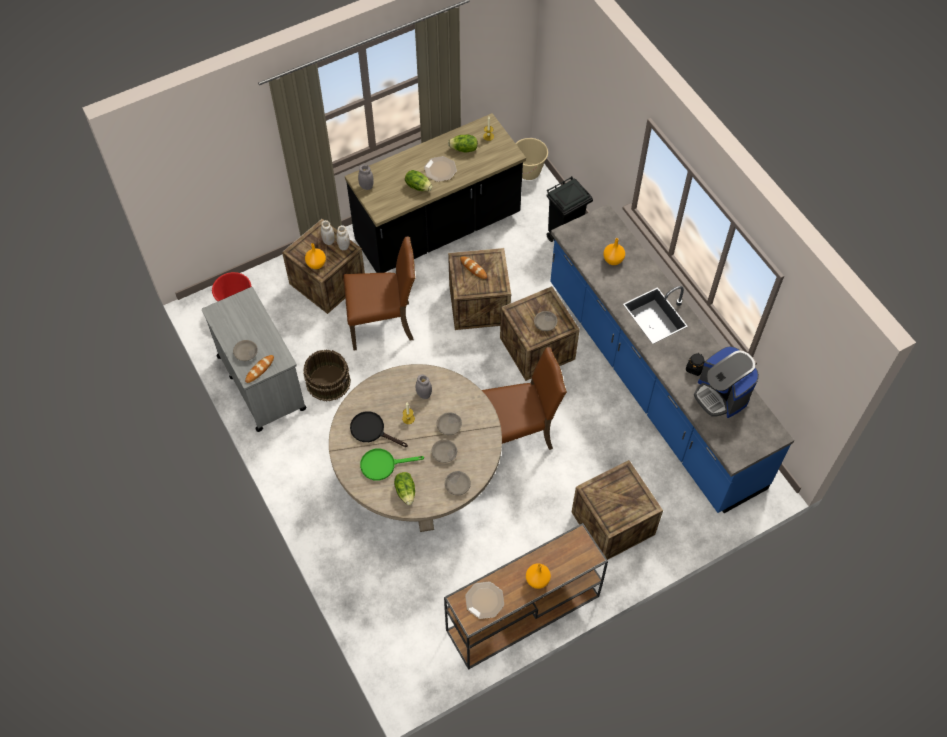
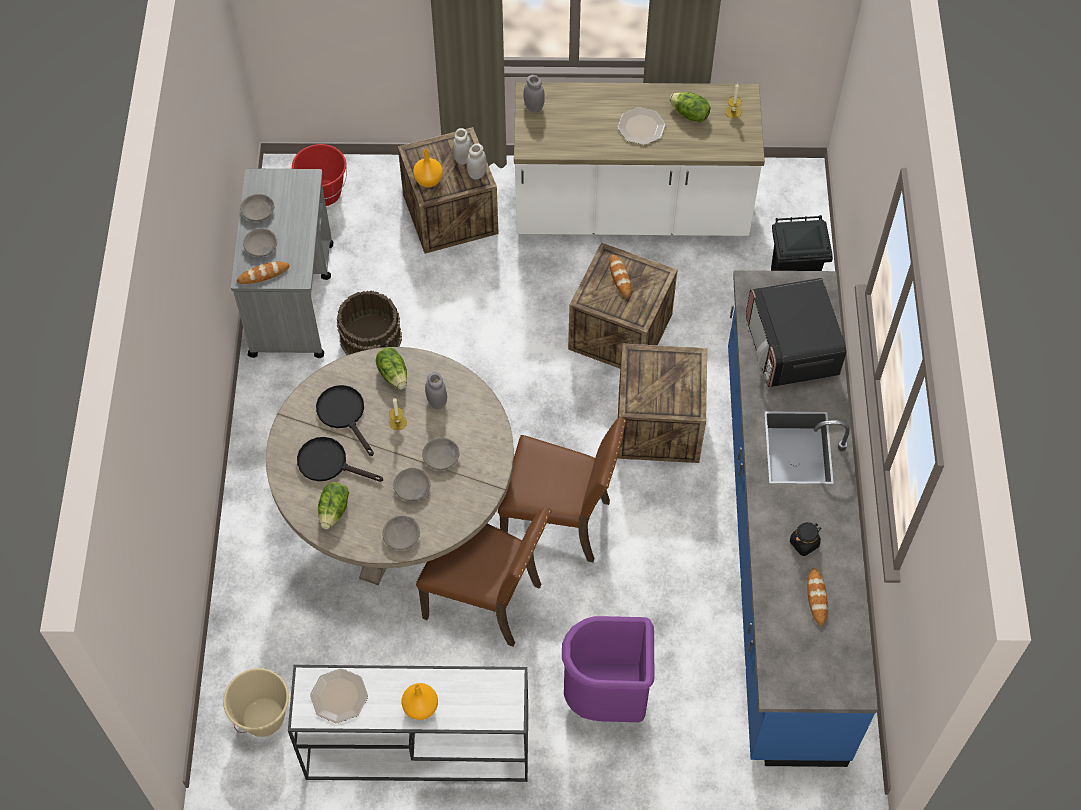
camera: 30 degrees right, 0 degrees up
brown chair [343,237,415,350] -> brown chair moved to [416,507,552,647]
black counter [345,113,526,273] -> white counter [514,82,765,236]
green frying pan [360,449,424,480] -> black frying pan [297,437,383,482]
lettuce [405,170,432,191] -> lettuce moved to [376,347,407,389]
brown console table [444,523,608,670] -> white console table [288,665,528,782]
beige bucket [515,138,548,180] -> beige bucket moved to [223,668,289,737]
grey bowl [534,311,557,331] -> grey bowl moved to [240,194,274,222]
crate [572,460,663,560] -> purple trash can [562,616,654,722]
orange vase [603,238,625,265] -> microwave [746,278,846,387]
coffee machine [694,346,759,418] -> bread [807,568,828,625]

